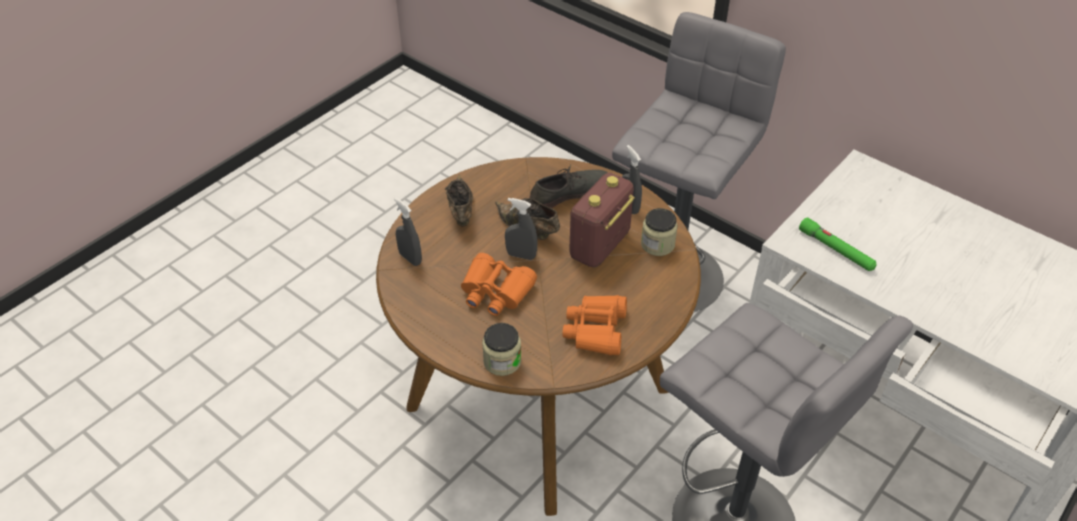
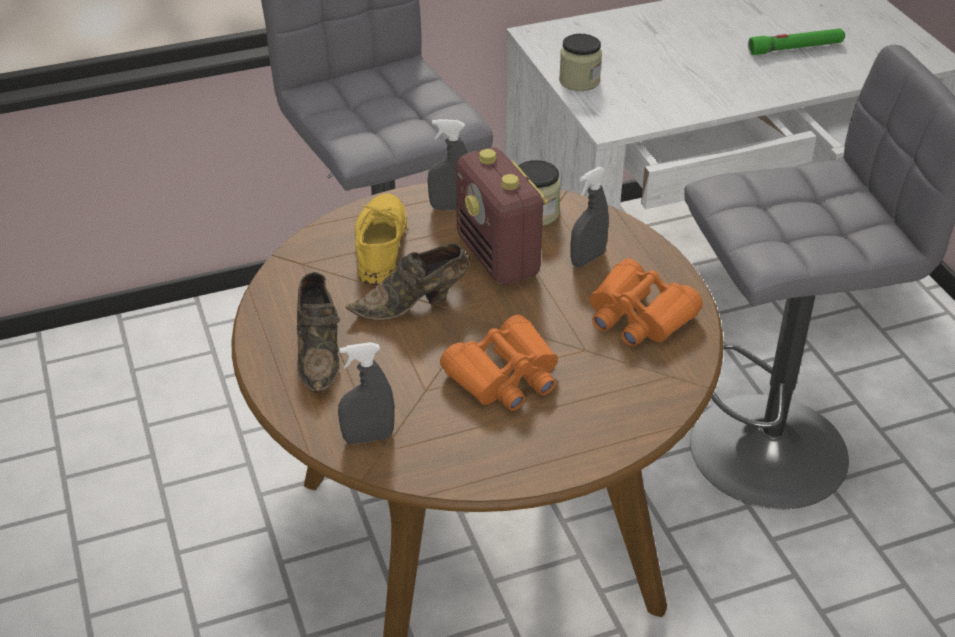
camera: 60 degrees left, 5 degrees down
brown shoe [445,175,473,226] -> brown shoe turned 120 degrees counterclockwise [297,272,340,393]
jar [482,323,521,376] -> jar moved to [559,34,602,91]
grey spray bottle [505,198,538,260] -> grey spray bottle moved to [570,167,609,267]
grey shoe [529,165,608,208] -> yellow shoe [355,194,407,285]
green flashlight [799,217,877,271] -> green flashlight moved to [748,28,845,55]

